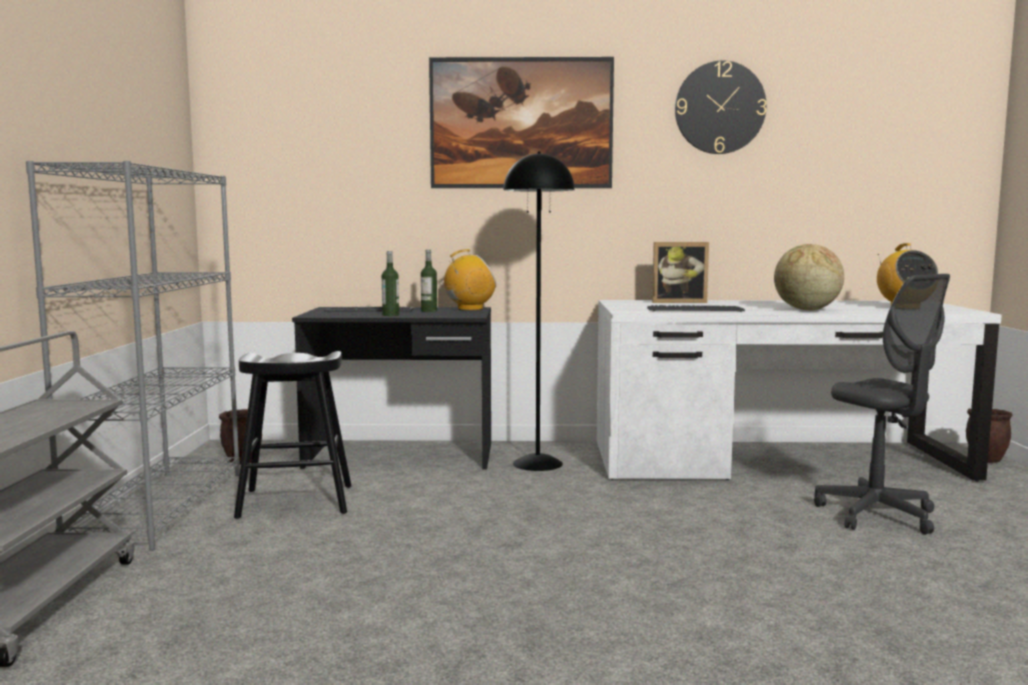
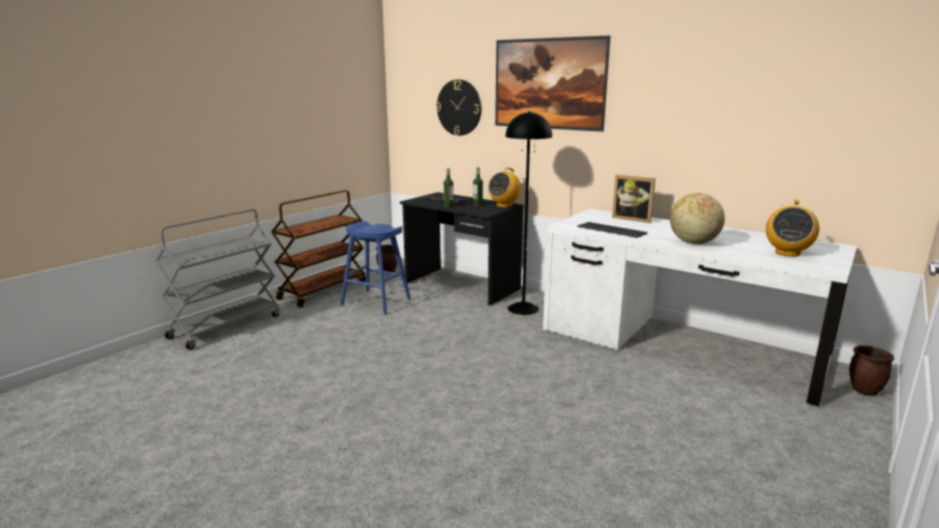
camera: 35 degrees right, 10 degrees up
grey bookcase [26,161,240,551] -> brown cart [271,190,366,308]
black stool [234,351,351,519] -> blue stool [340,221,411,315]
radio [444,249,496,311] -> radio turned 120 degrees clockwise [488,168,521,207]
wall clock [675,61,767,154] -> wall clock moved to [436,80,482,136]
grey office chair [814,274,950,535] -> none

